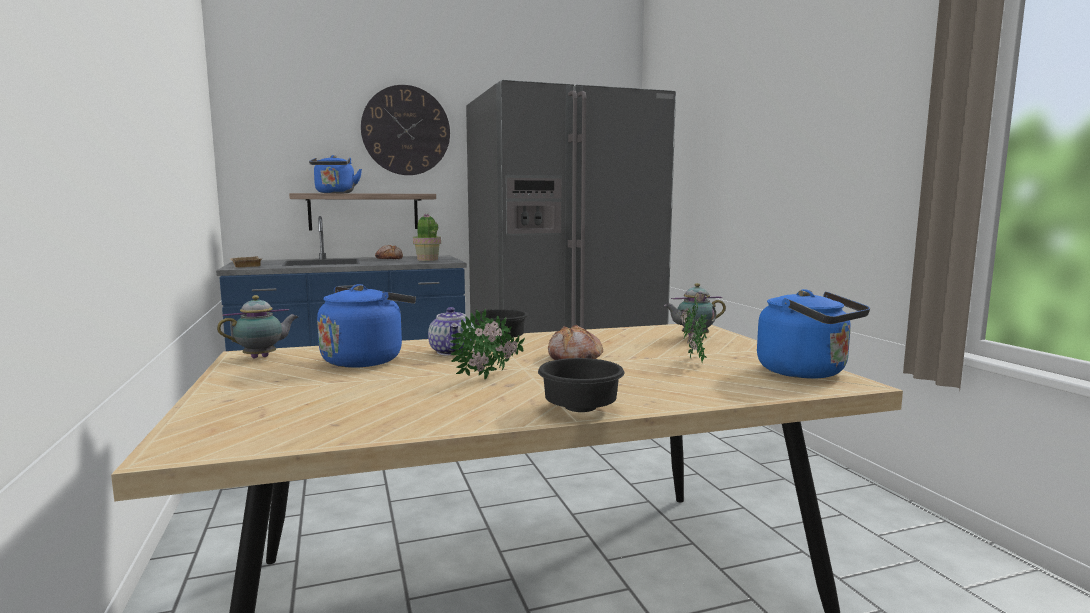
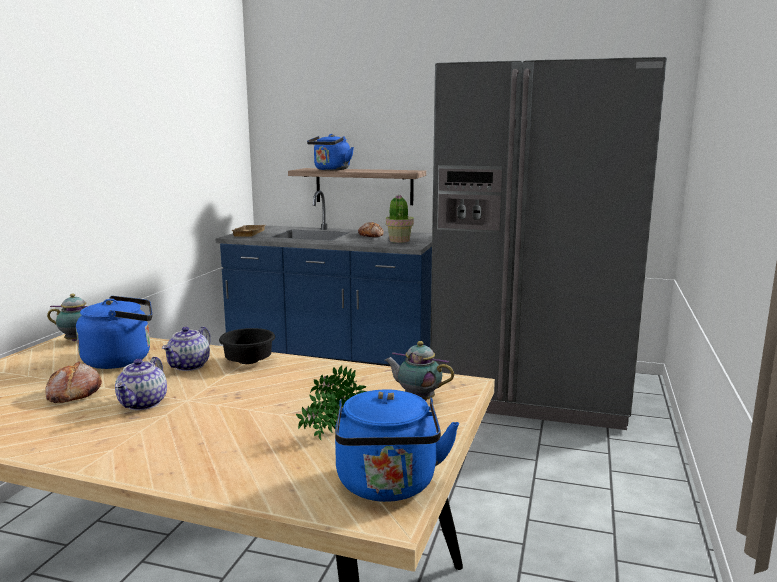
camera: 35 degrees right, 5 degrees up
wall clock [361,85,450,175] -> none
potted plant [450,309,525,379] -> teapot [115,357,167,410]
black bowl [538,358,625,412] -> none
bread [548,325,603,360] -> bread moved to [45,361,102,403]

